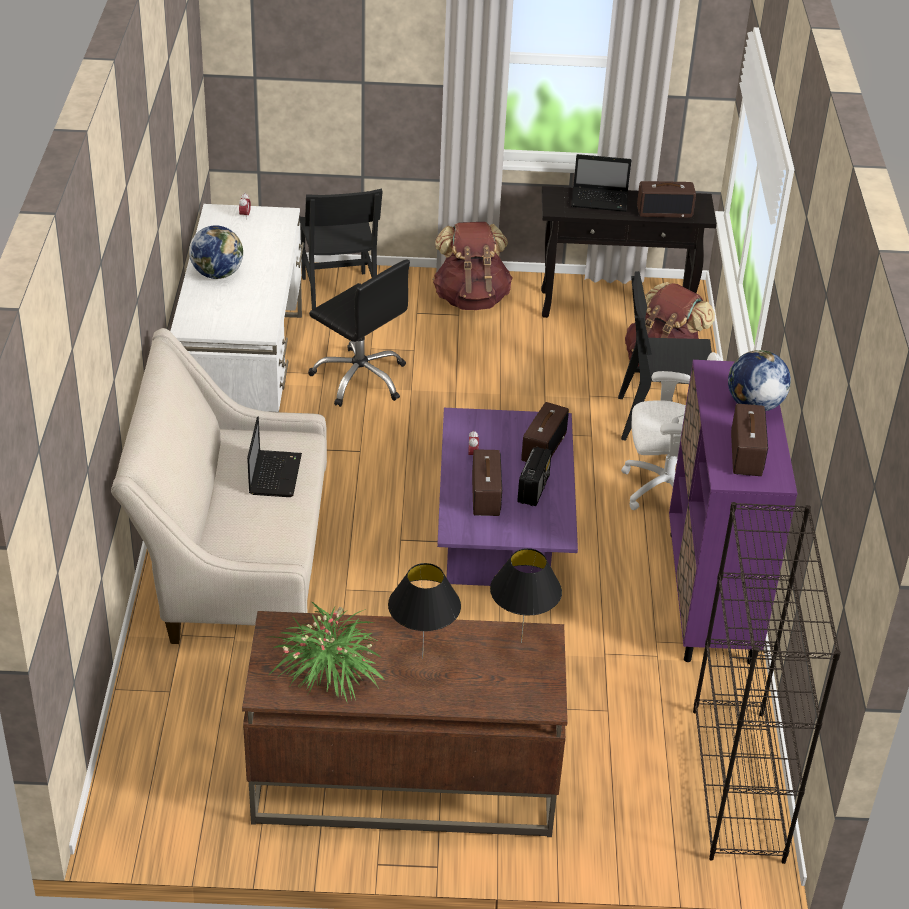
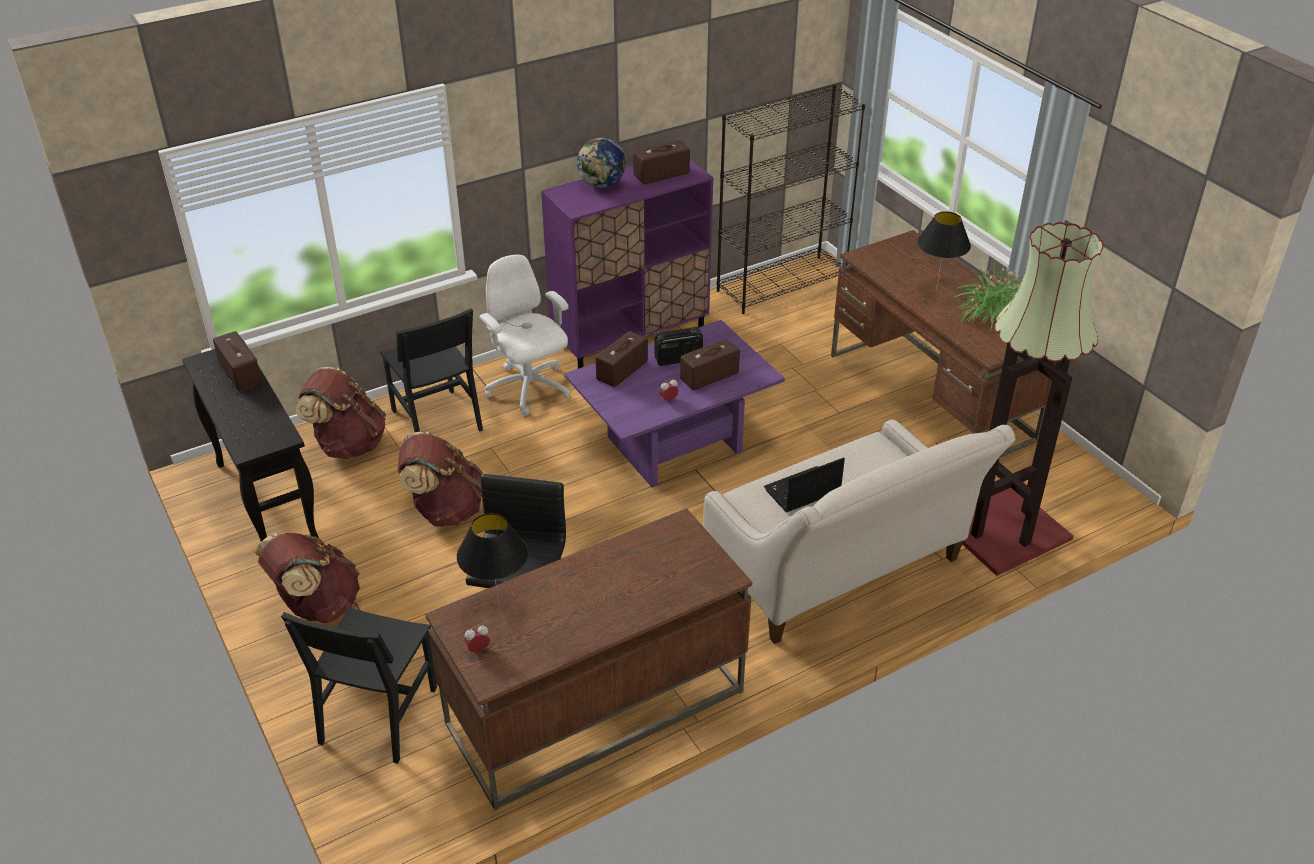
camera: 120 degrees left, 0 degrees up
white desk [170,204,304,412] -> brown desk [425,508,752,810]
globe [189,226,243,279] -> none
black chair [299,189,383,309] -> black chair turned 150 degrees clockwise [281,607,437,764]
black table lamp [490,548,562,643] -> black table lamp moved to [457,513,528,606]
radio [521,402,569,462] -> radio turned 45 degrees counterclockwise [596,331,648,387]
laptop [571,154,631,212] -> none
none -> brown backpack [398,432,483,526]
none -> floor lamp [962,222,1104,576]

